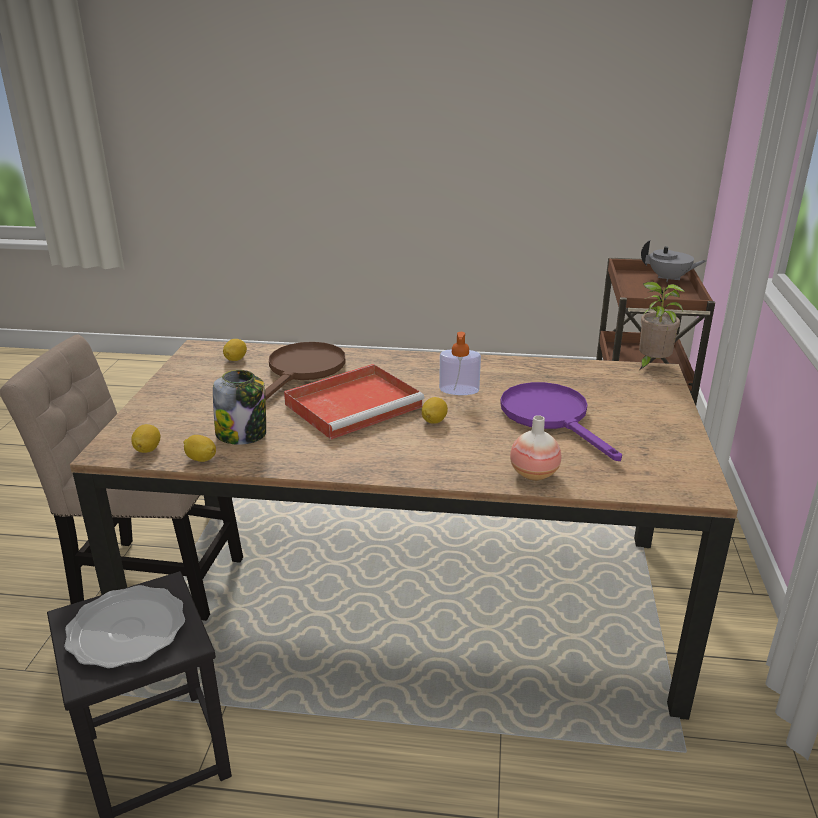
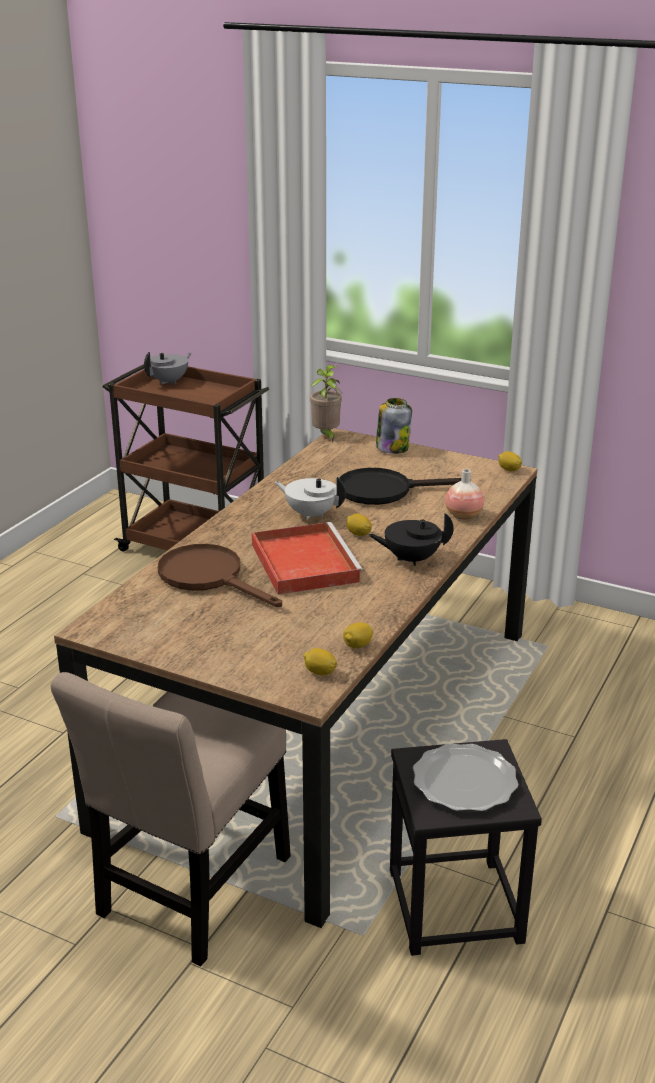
camera: 70 degrees left, 0 degrees up
jar [213,370,266,445] -> jar moved to [376,398,412,454]
lemon [223,339,247,361] -> lemon moved to [498,451,522,471]
soap dispenser [439,332,481,395] -> white teapot [275,477,346,520]
purple frying pan [500,382,622,461] -> black frying pan [339,468,461,505]
none -> black teapot [369,513,454,566]

